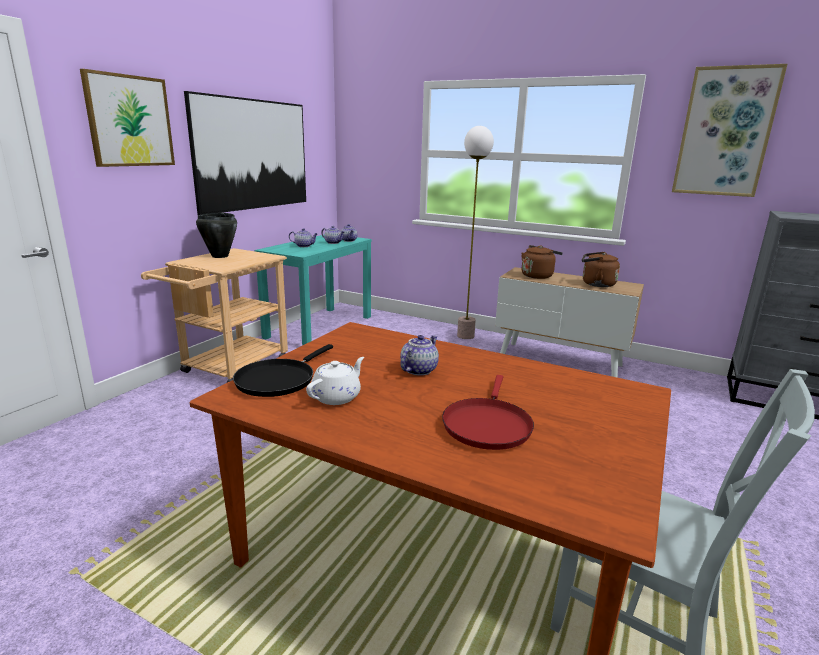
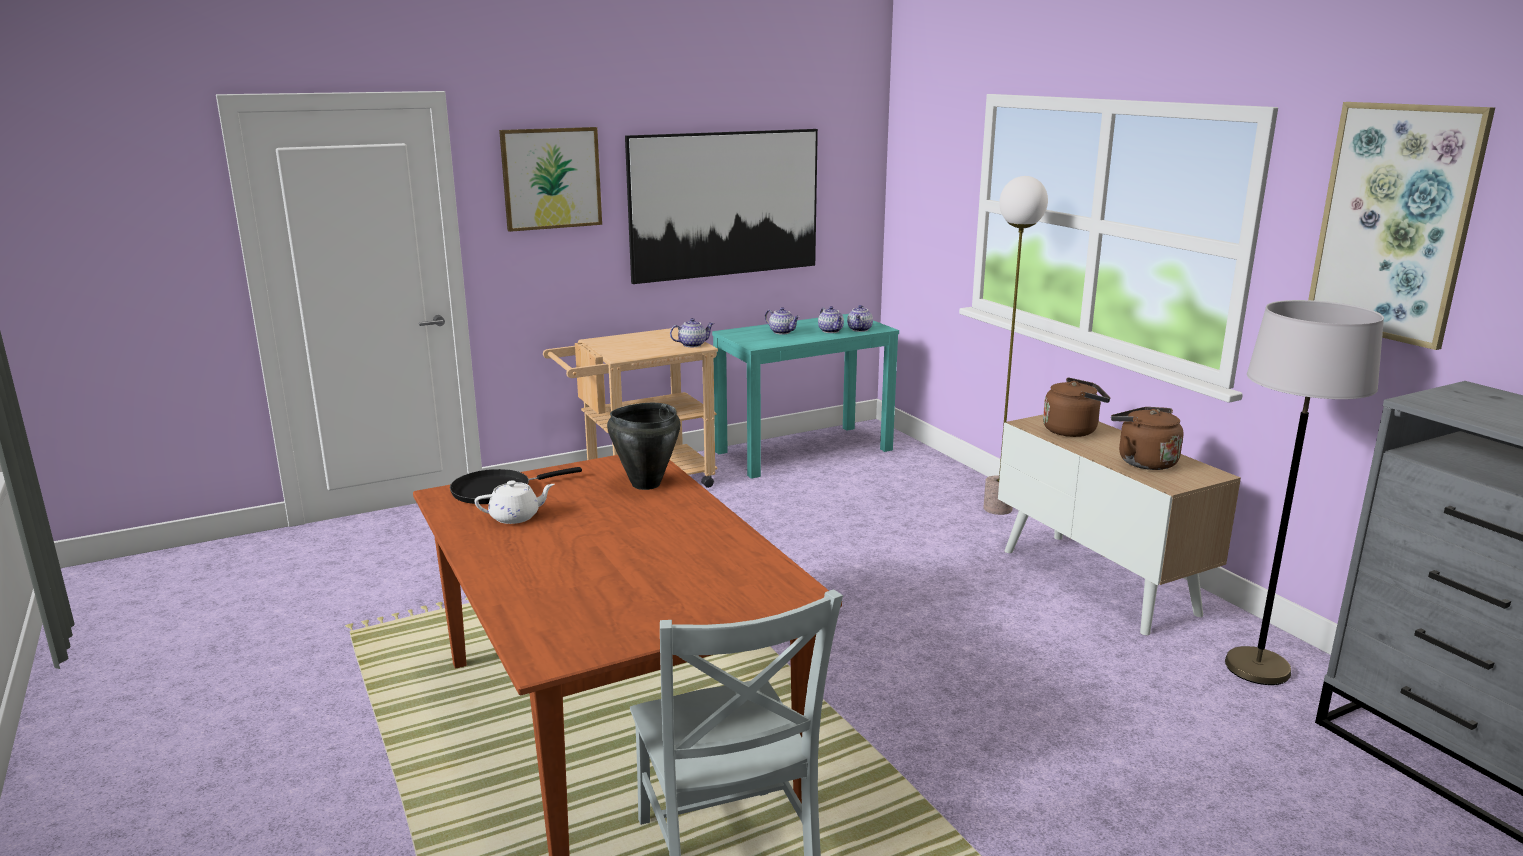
camera: 35 degrees right, 0 degrees up
black cooking pot [196,213,237,258] -> black cooking pot moved to [607,403,680,490]
teapot [400,335,439,375] -> teapot moved to [670,318,714,347]
red frying pan [442,375,534,450] -> none
none -> grey floor lamp [1225,300,1384,685]

